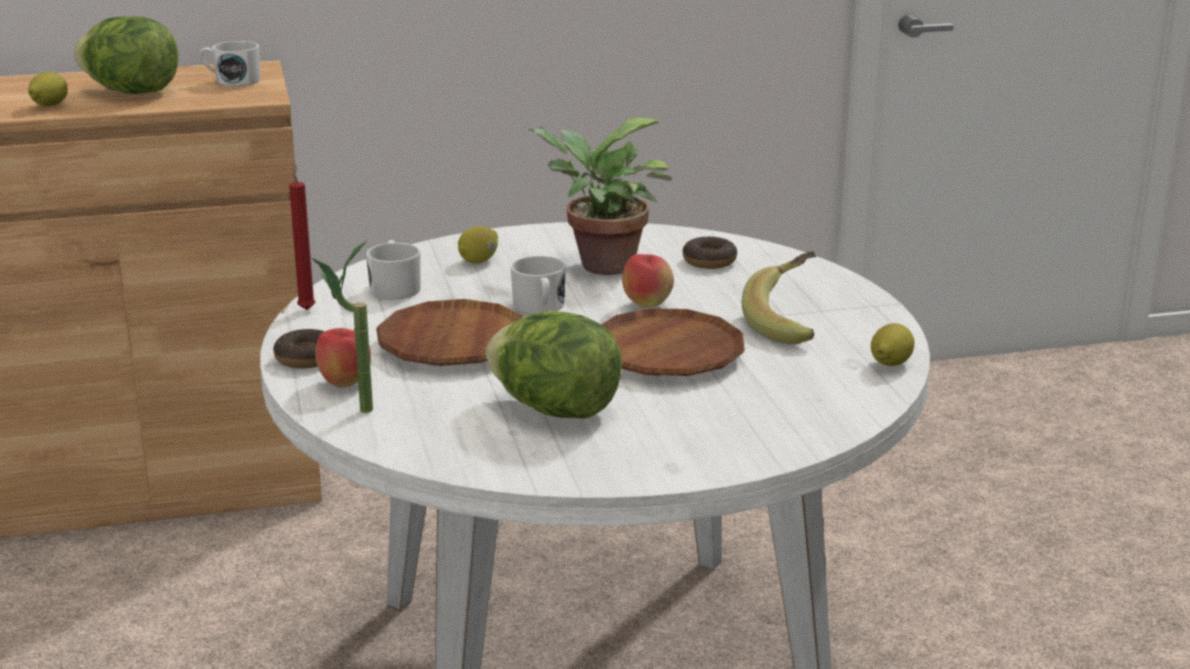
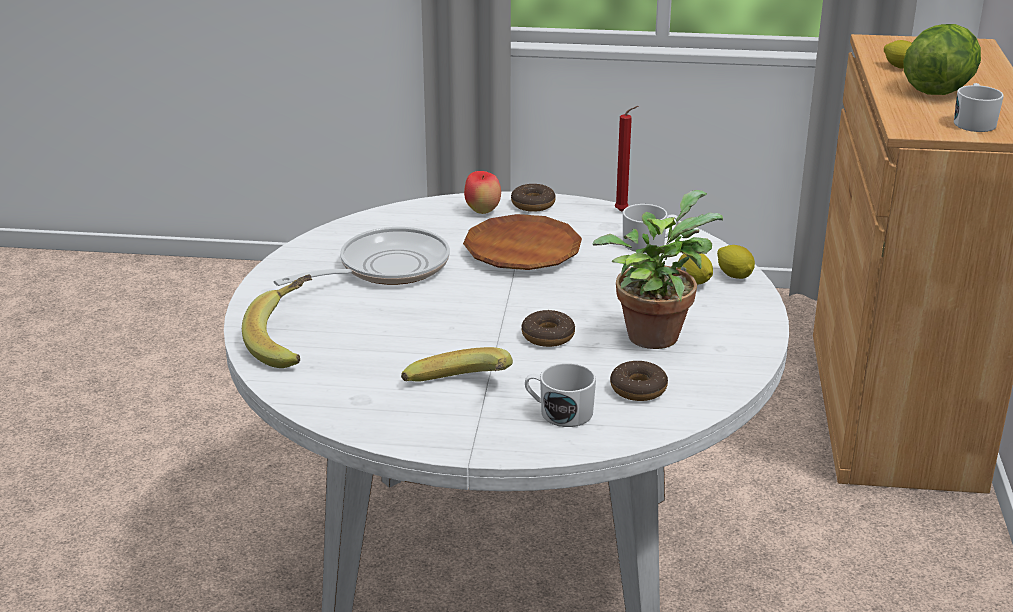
camera: 110 degrees right, 5 degrees up
potted plant [312,240,373,413] -> none
lettuce [486,311,622,419] -> frying pan [274,227,450,286]
white mug [511,256,566,314] -> white mug moved to [525,363,596,427]
brown plate [601,308,745,376] -> none
apple [622,254,674,308] -> donut [522,310,575,347]
lemon [871,323,914,366] -> lemon moved to [717,245,755,279]
none -> banana [242,275,312,368]

